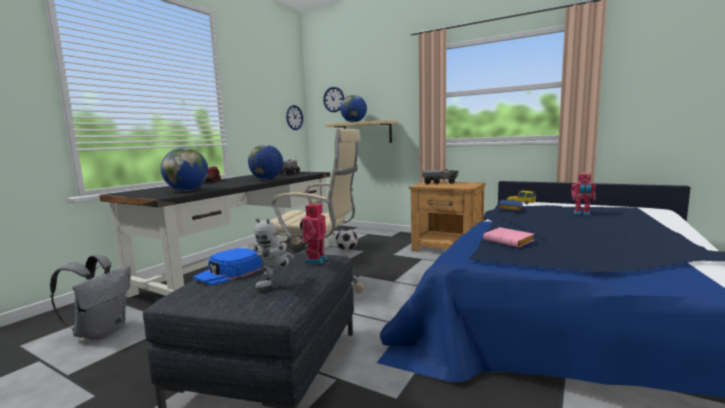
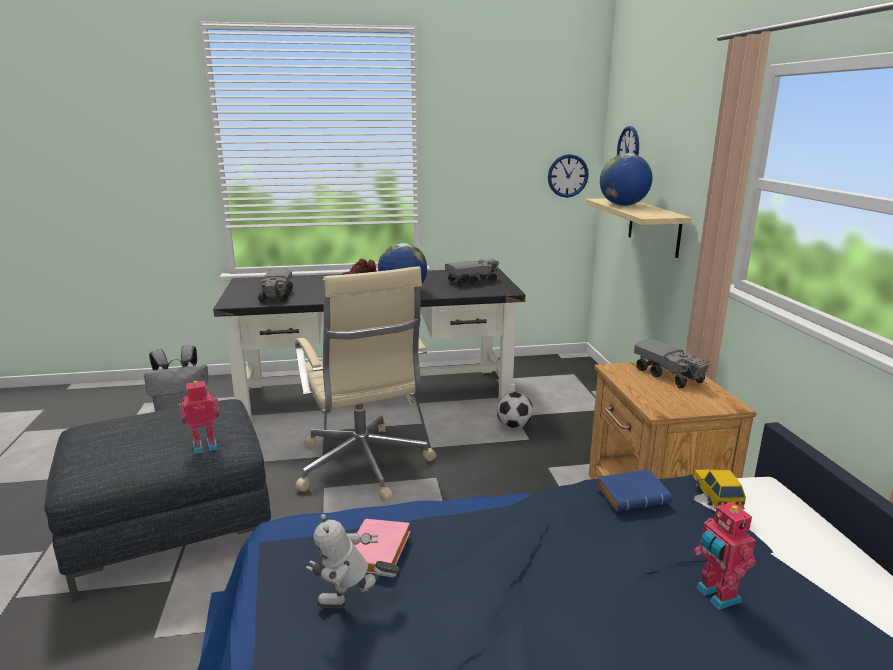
camera: 50 degrees right, 10 degrees up
globe [161,148,208,191] -> toy truck [258,269,293,303]
blue cap [193,248,262,285] -> none
toy robot [254,218,295,291] -> toy robot moved to [306,514,400,608]

